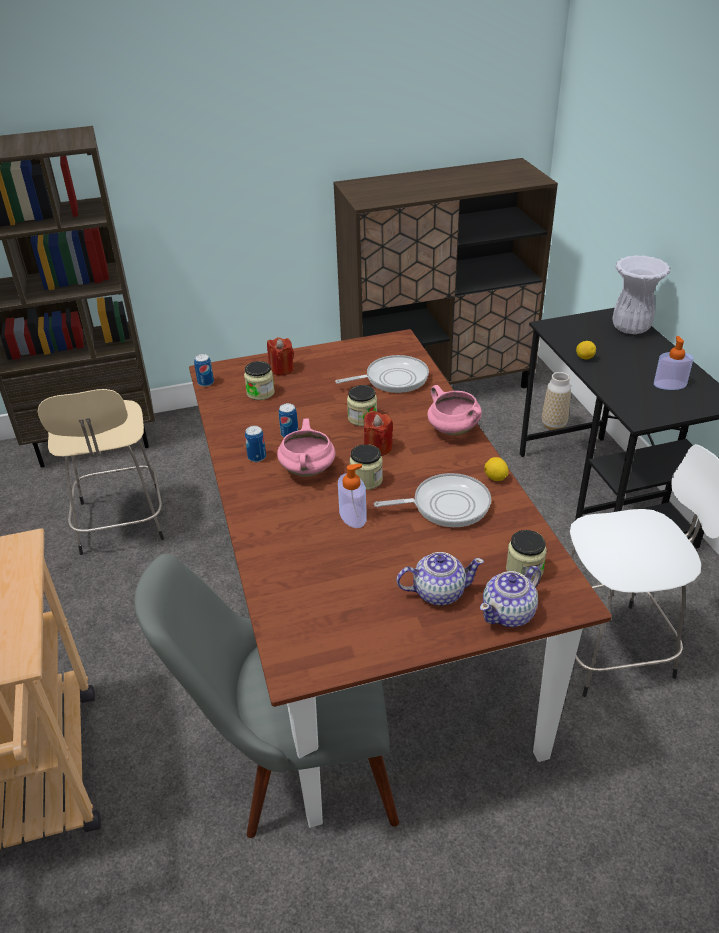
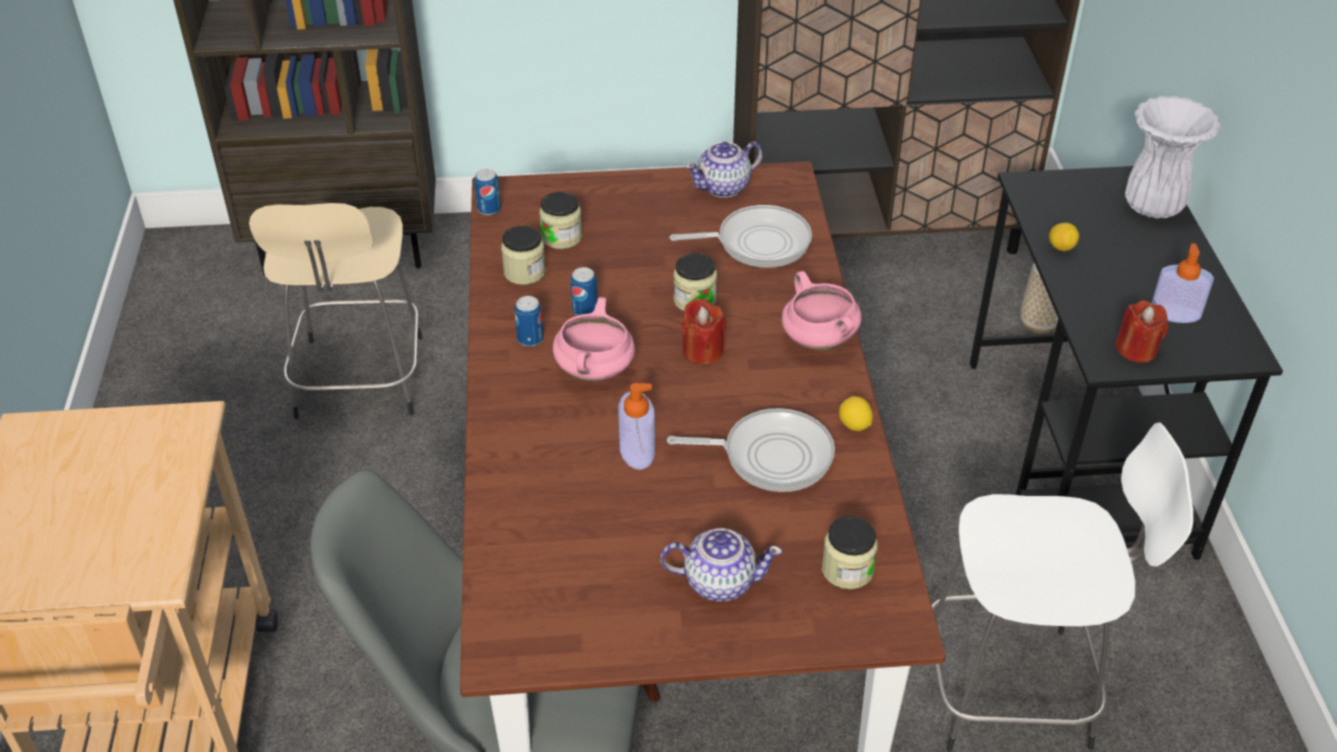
camera: 10 degrees right, 5 degrees up
red candle [267,337,294,376] -> red candle moved to [1115,300,1168,363]
jar [350,444,383,490] -> jar moved to [501,226,546,285]
teapot [480,566,541,627] -> teapot moved to [685,141,762,198]

